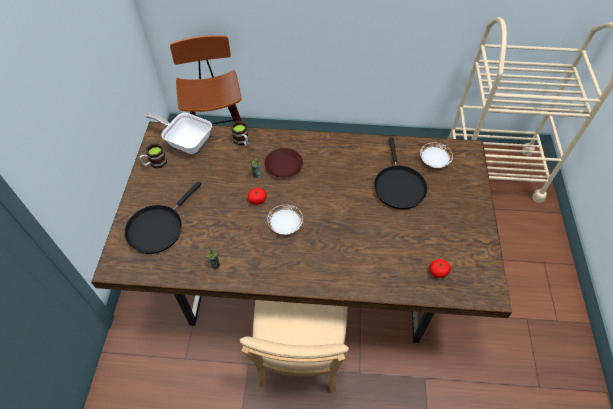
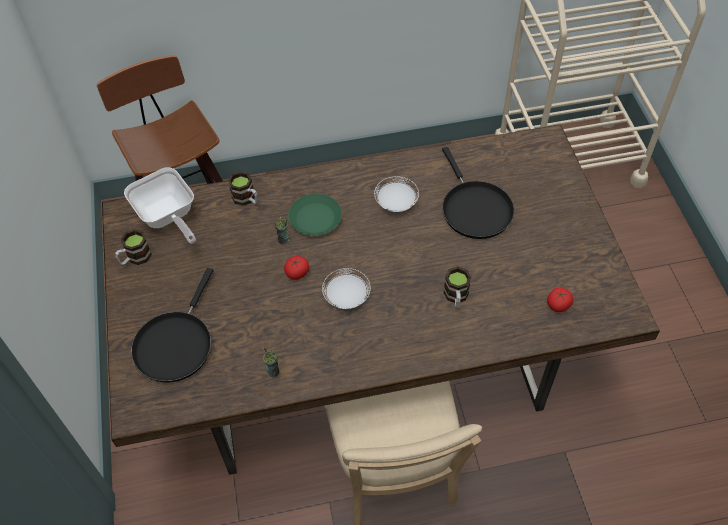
camera: 15 degrees left, 0 degrees up
frying pan [145,113,212,154] -> frying pan turned 135 degrees counterclockwise [124,167,196,244]
brown plate [264,148,303,178] -> green plate [288,194,342,236]
white plate [420,143,453,168] -> white plate moved to [374,176,419,212]
none -> mug [443,266,471,308]

